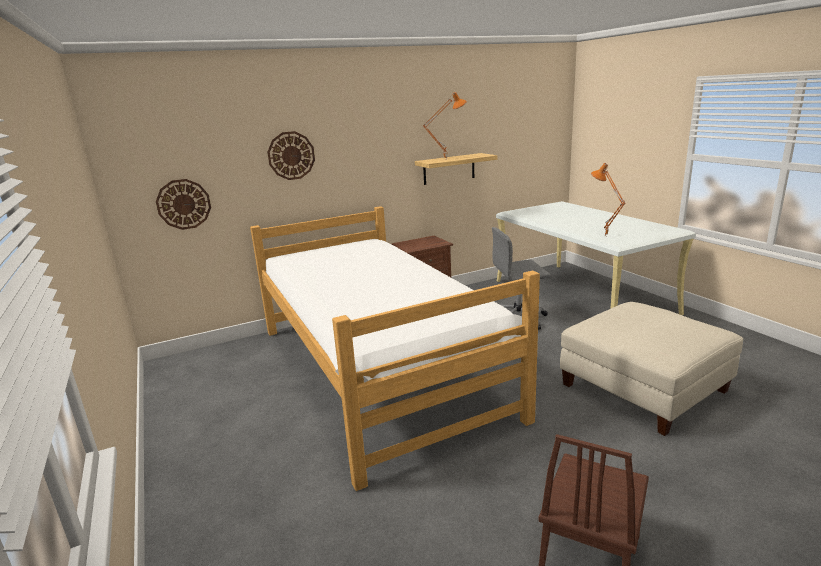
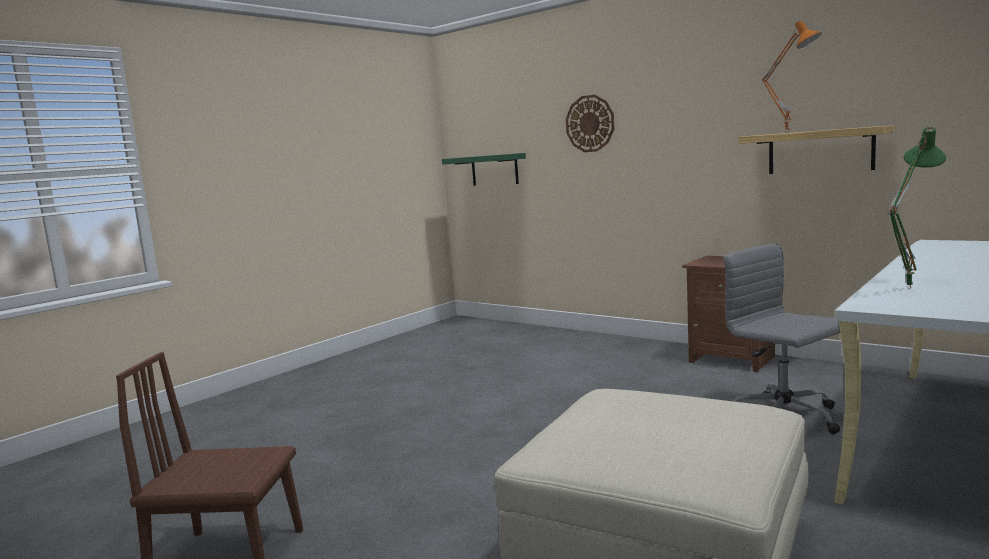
camera: 65 degrees right, 10 degrees down
wall clock [156,179,211,230] -> green shelf [442,153,526,186]
bed [250,206,540,491] -> none
orange table lamp [591,163,626,236] -> green table lamp [888,127,946,290]

